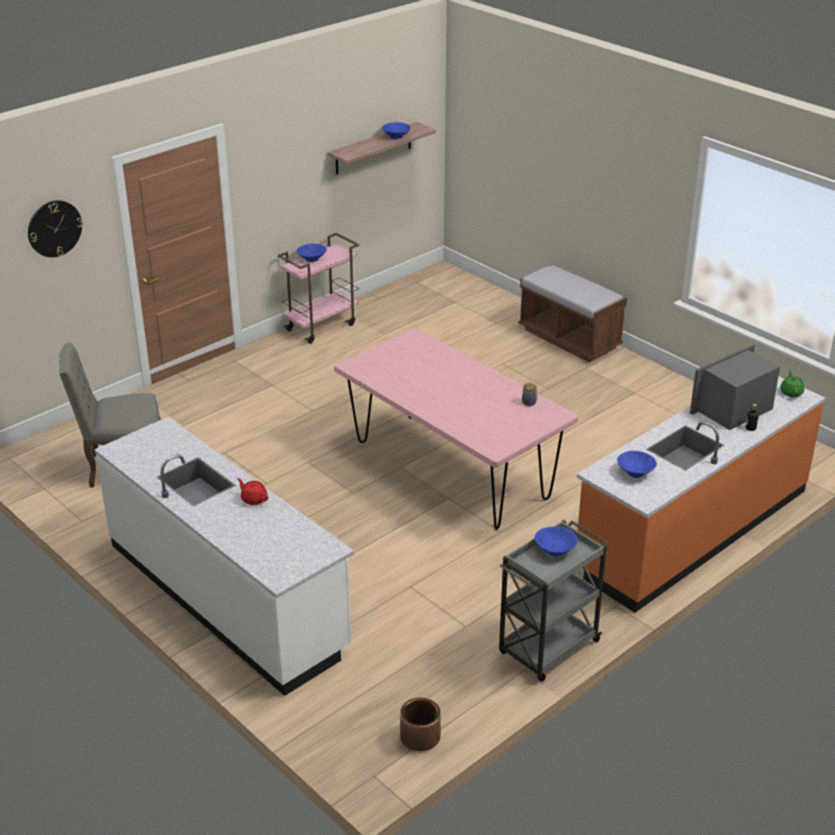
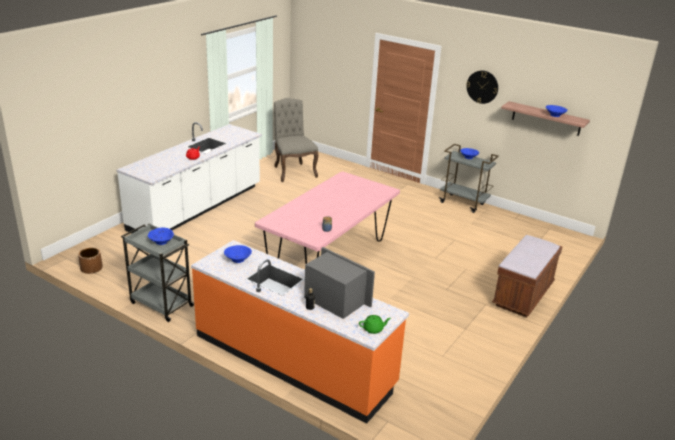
camera: 75 degrees right, 5 degrees down
wall clock [28,200,83,257] -> wall clock moved to [466,70,498,104]
pink cart [278,233,360,344] -> grey cart [439,144,499,213]

